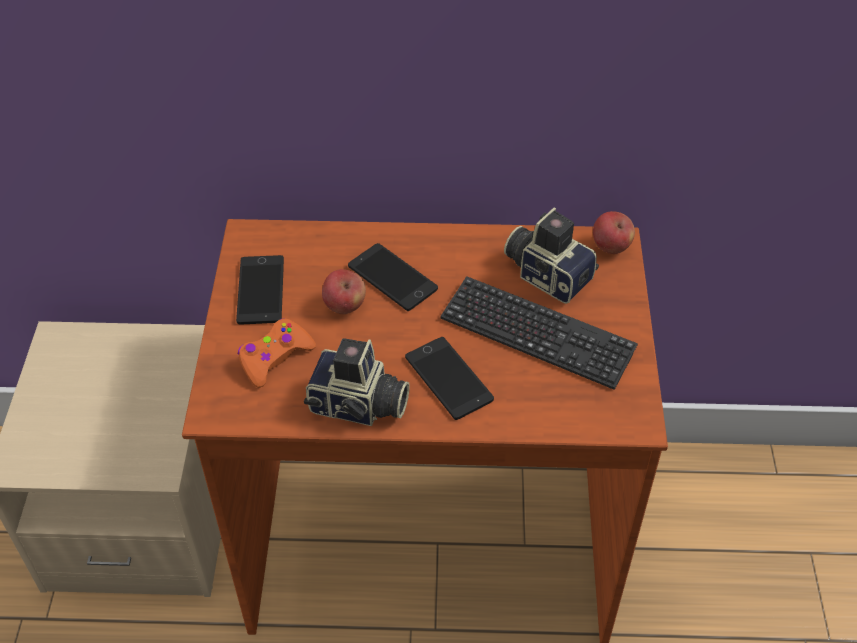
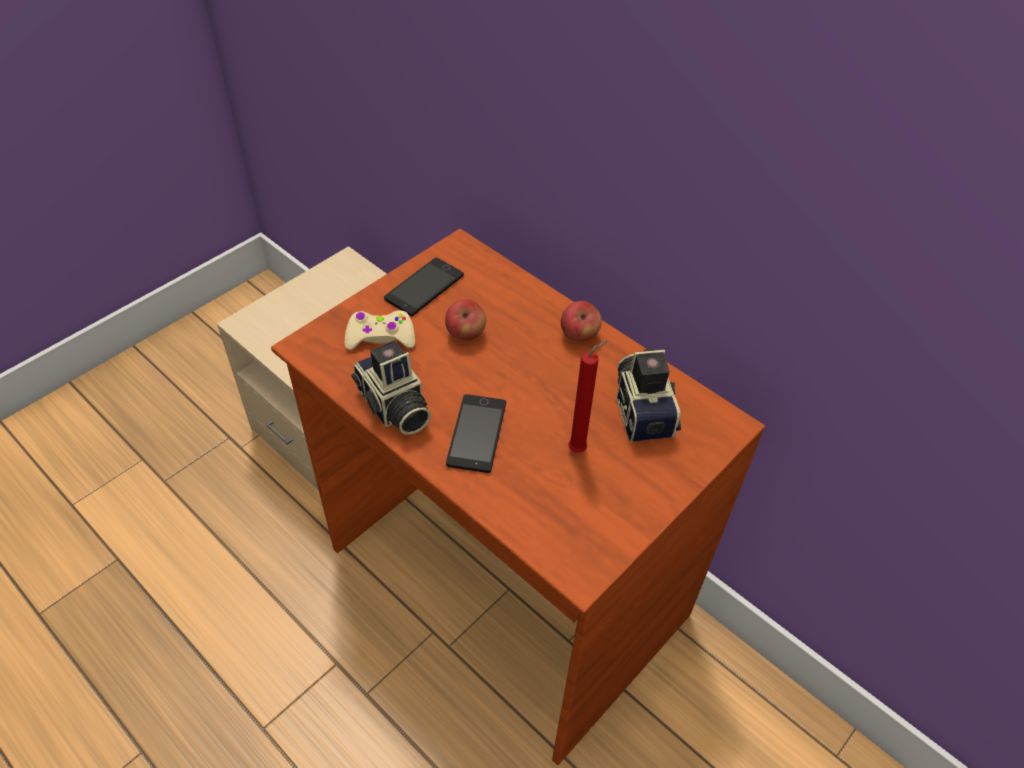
camera: 40 degrees right, 0 degrees up
orange game controller [238,319,316,388] -> beige game controller [345,310,415,350]
phone [348,243,438,311] -> none
keyboard [440,276,638,390] -> red candle [568,340,608,453]
apple [593,211,635,254] -> apple moved to [561,301,602,342]

